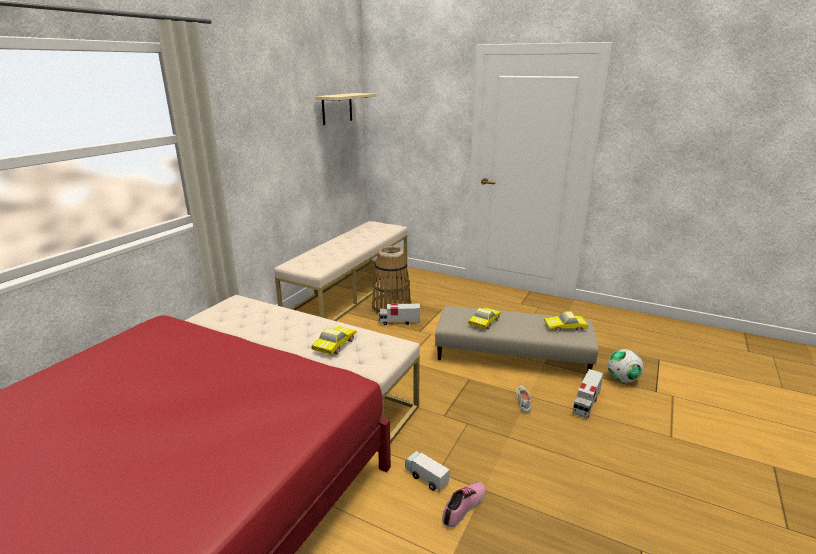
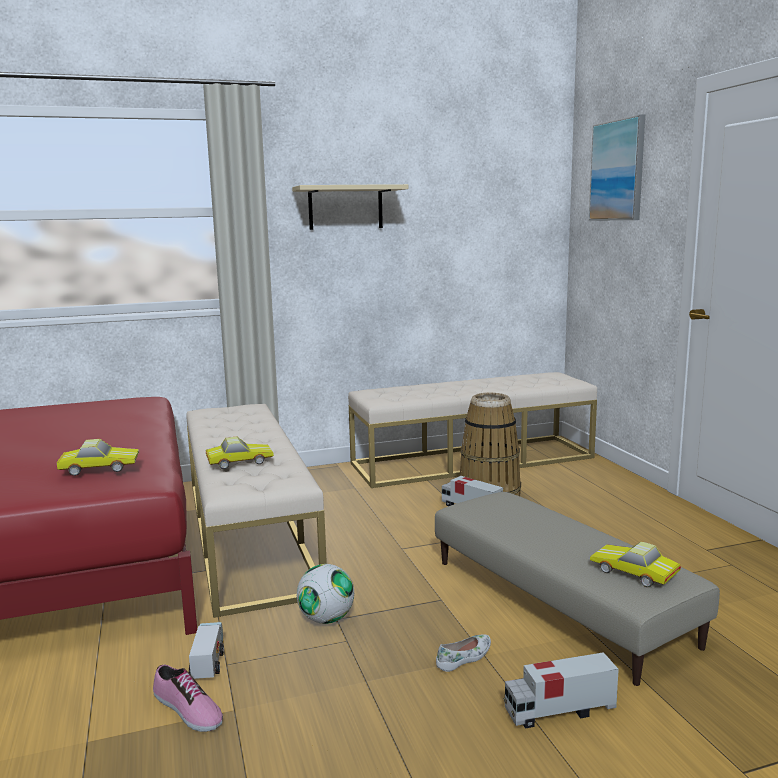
camera: 45 degrees right, 10 degrees down
beige shelf [315,93,377,125] -> beige shelf moved to [292,184,408,230]
shoe [442,482,486,528] -> shoe turned 45 degrees clockwise [153,664,223,732]
toy car [468,308,501,329] -> toy car moved to [57,439,139,476]
football [608,349,643,382] -> football moved to [297,564,354,624]
none -> picture [589,114,645,221]

